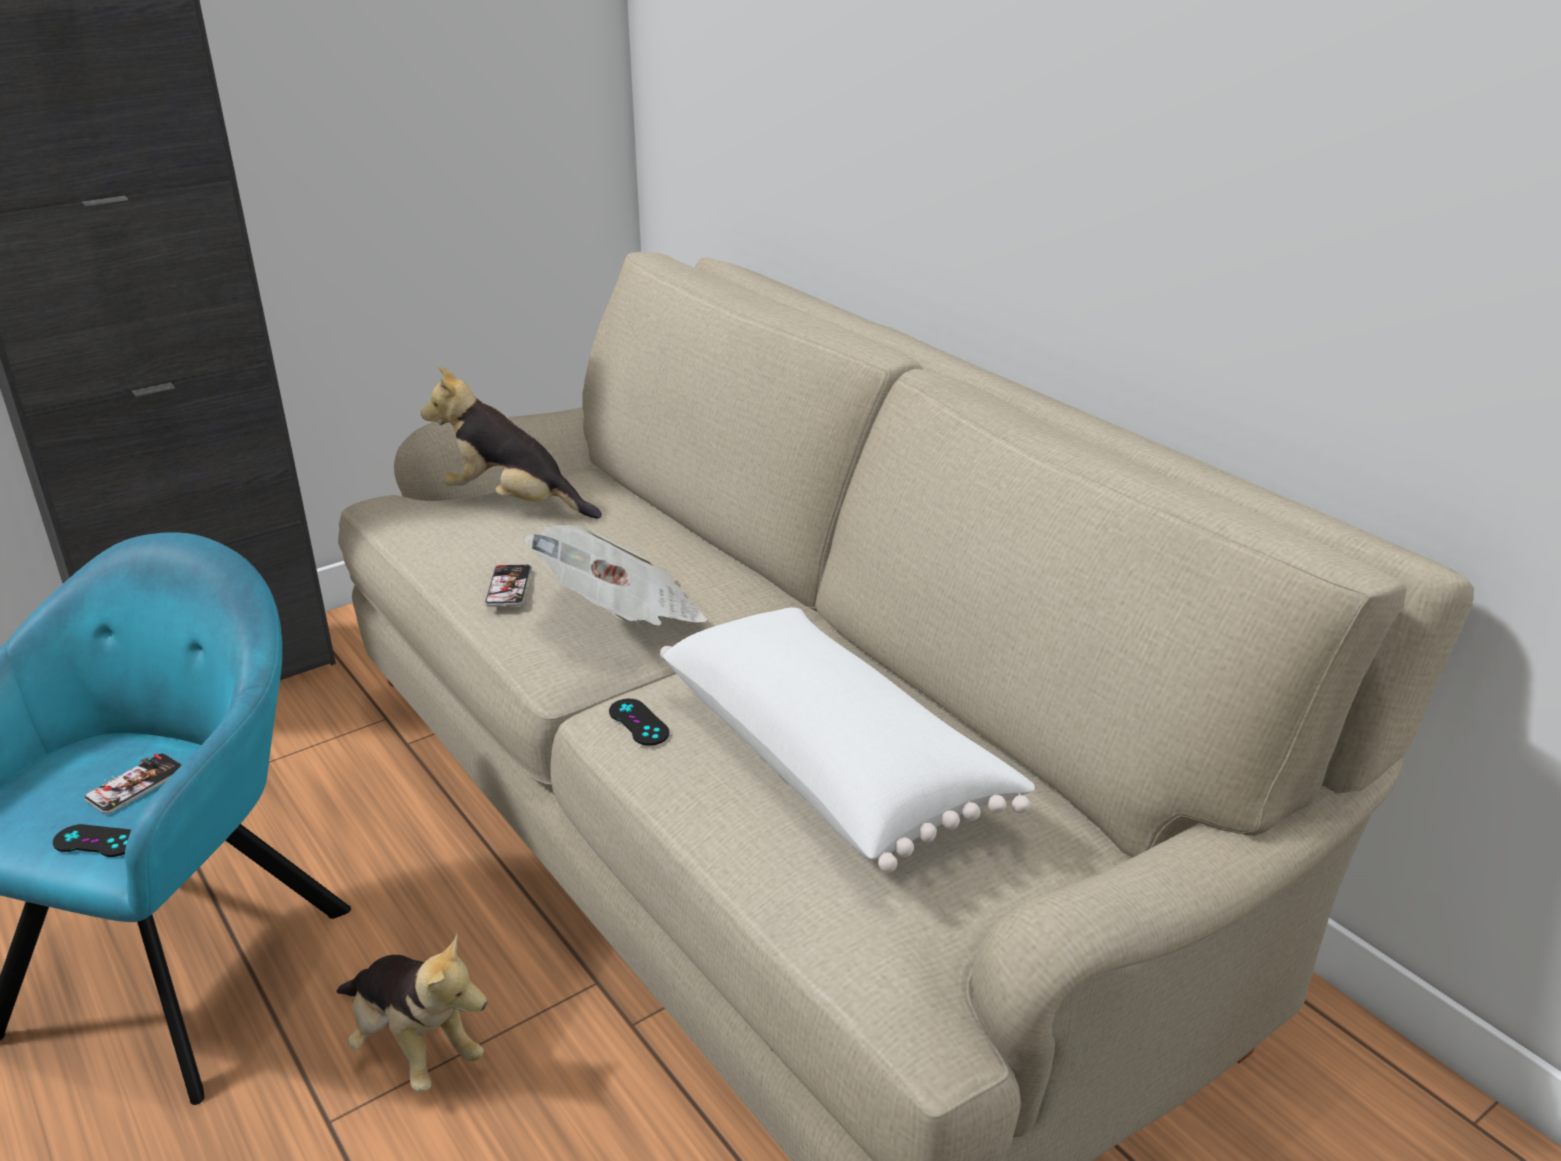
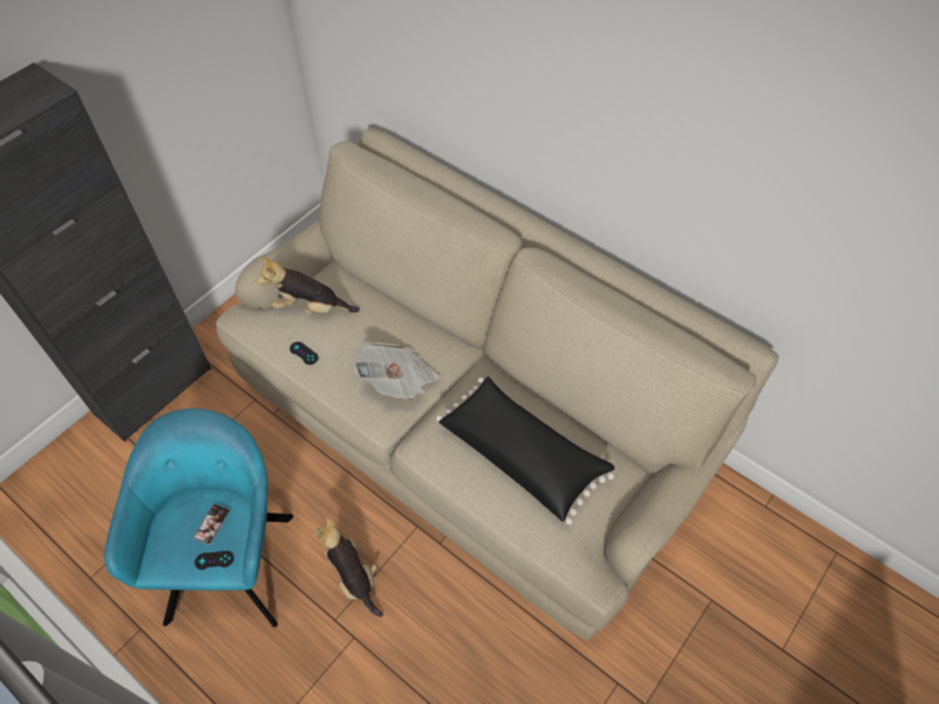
camera: 15 degrees left, 25 degrees up
plush toy [336,933,487,1092] -> plush toy turned 150 degrees counterclockwise [315,518,383,617]
phone [485,564,532,607] -> none
black game controller [609,699,670,746] -> black game controller moved to [290,342,318,365]
white pillow [660,608,1035,873] -> black pillow [436,377,615,525]

